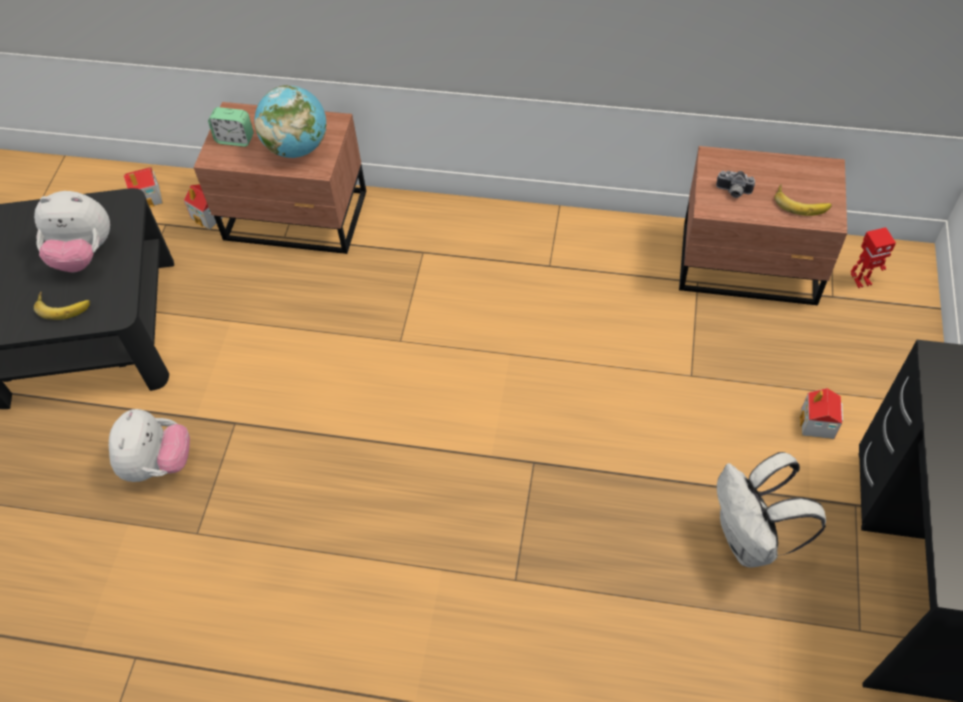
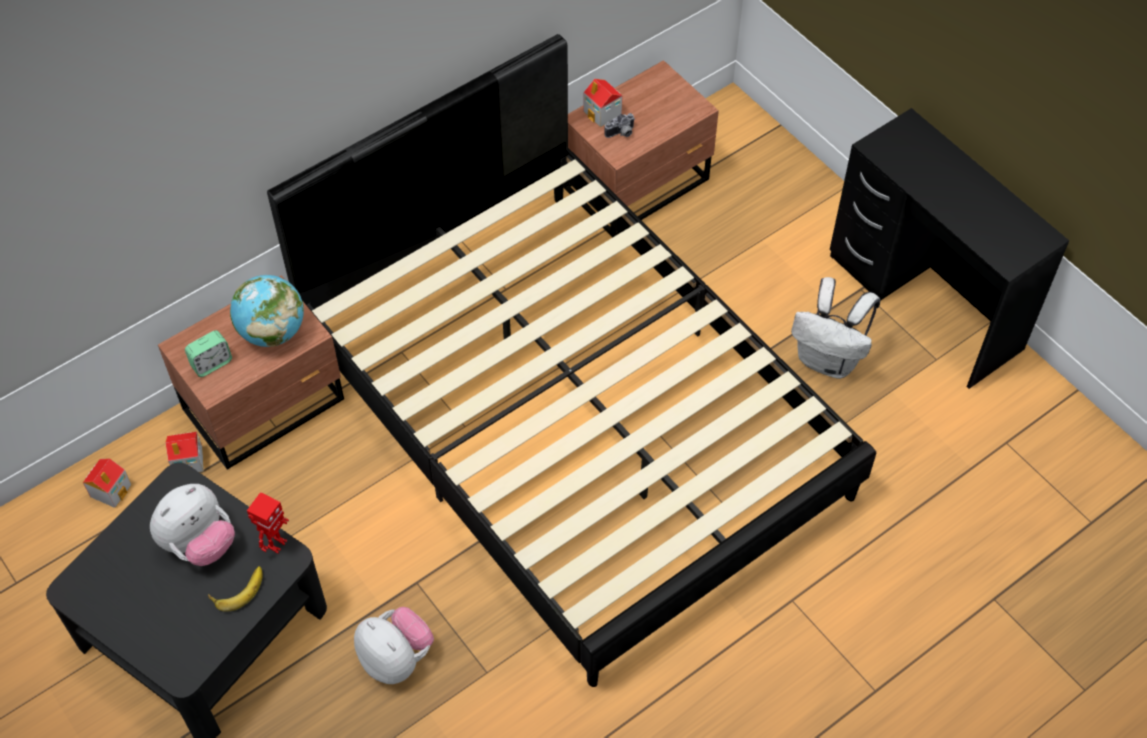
camera: 50 degrees left, 0 degrees up
banana [774,184,832,216] -> none
toy house [800,388,843,439] -> toy house moved to [583,79,622,127]
toy robot [851,227,896,288] -> toy robot moved to [247,492,289,554]
none -> black bed [267,34,876,687]

